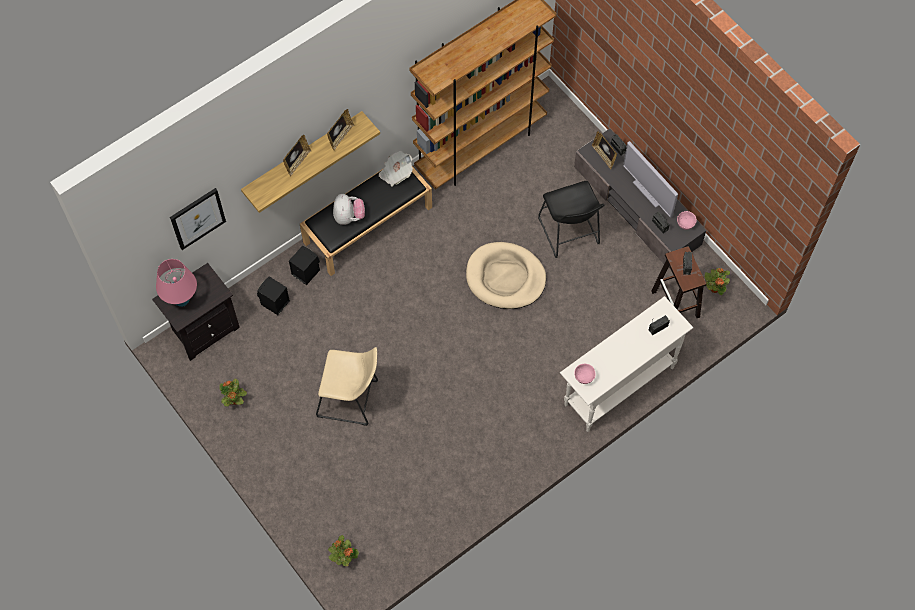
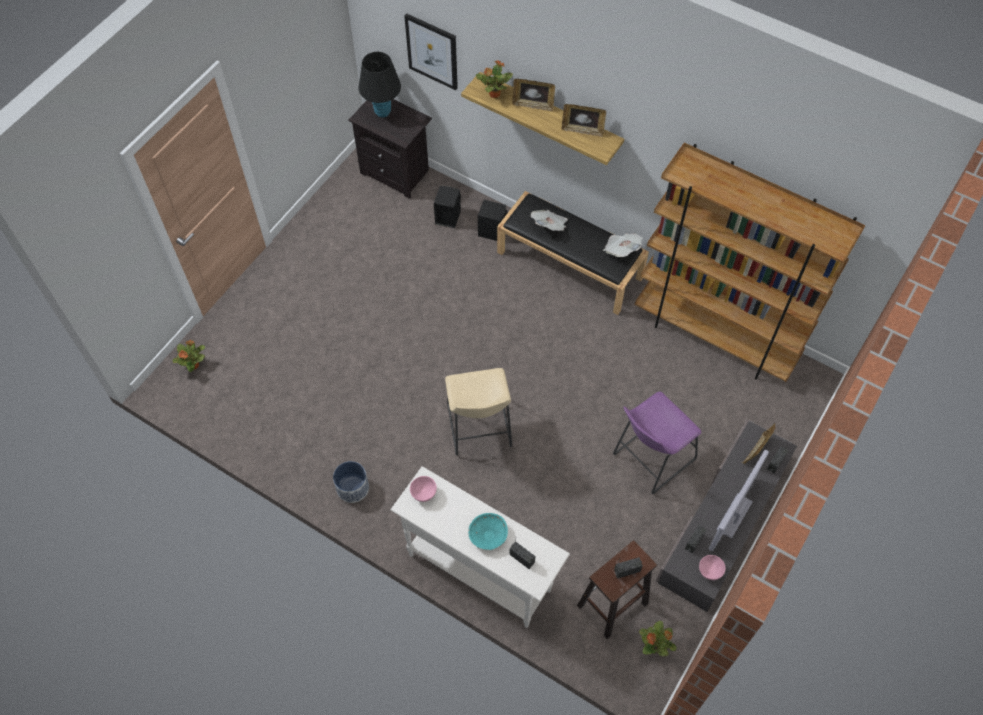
camera: 70 degrees right, 5 degrees down
pink table lamp [156,259,197,307] -> black table lamp [359,52,401,118]
potted plant [219,379,247,406] -> potted plant moved to [476,60,513,98]
beige stool [316,347,378,426] -> beige stool moved to [445,368,512,456]
plush toy [333,194,365,225] -> newspaper [531,210,568,231]
beige dog bed [466,242,546,309] -> none
black stool [538,181,604,258] -> purple stool [613,391,702,495]
none -> planter [333,461,369,503]
none -> turquoise bowl [468,513,508,550]

